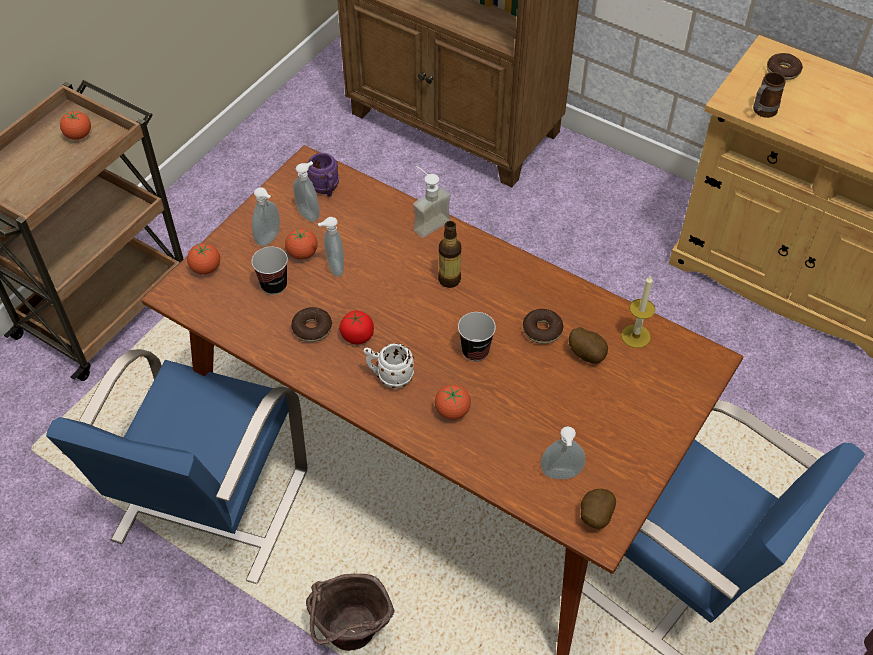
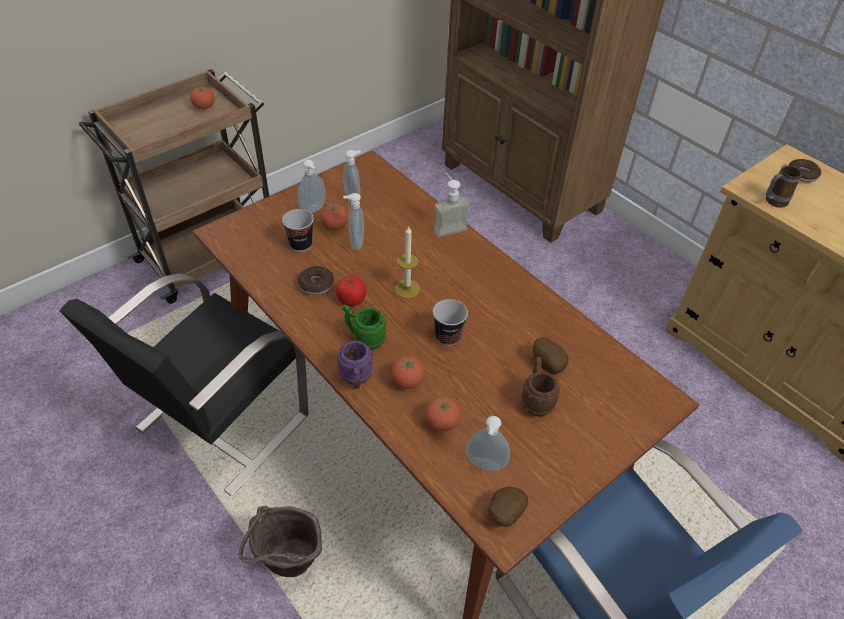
camera: 15 degrees right, 5 degrees down
blue chair [46,349,307,584] -> black chair [60,273,309,496]
tomato [187,243,220,275] -> tomato moved to [425,397,460,431]
purple mug [307,153,339,197] -> purple mug moved to [337,341,373,389]
white mug [364,343,414,389] -> green mug [343,305,386,350]
bottle [438,221,462,288] -> none
donut [523,309,563,344] -> none
candle [621,275,656,348] -> candle moved to [394,226,420,298]
none -> brown mug [521,357,560,417]

